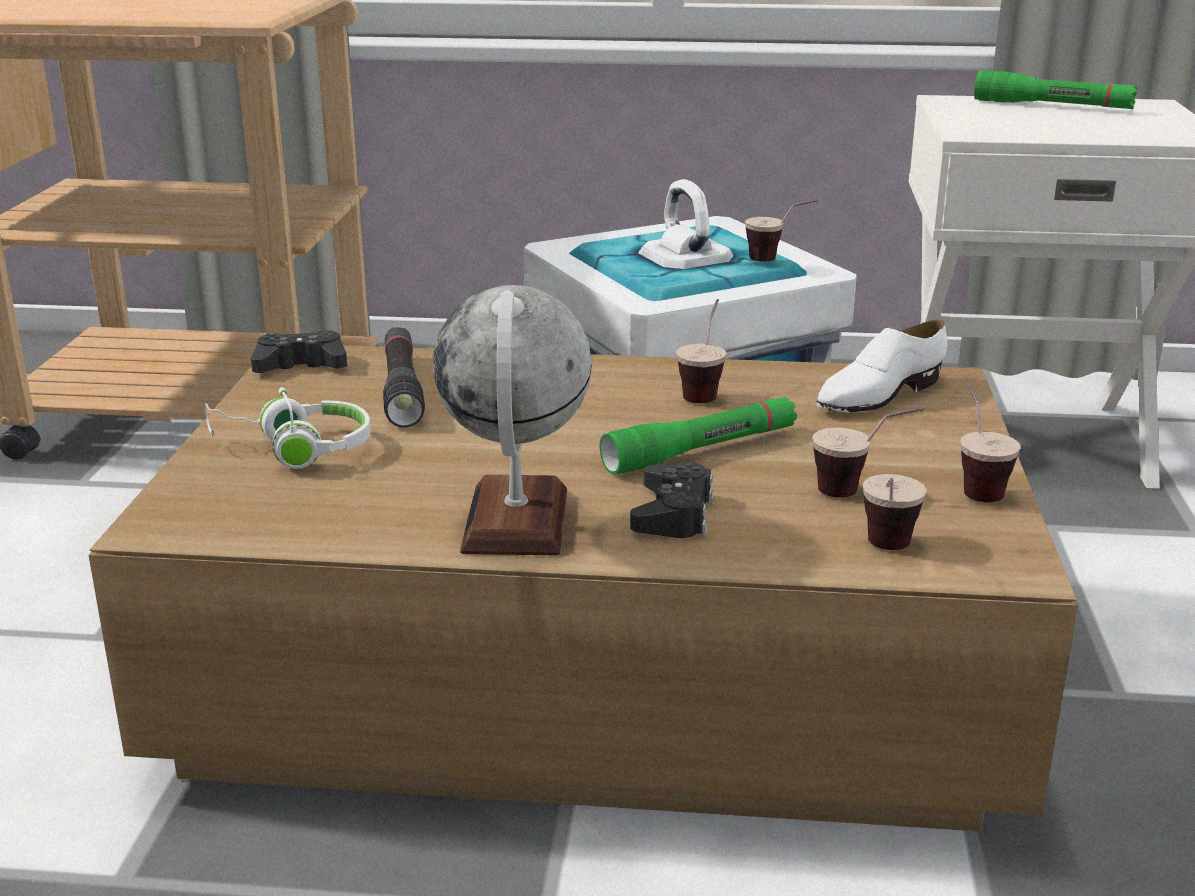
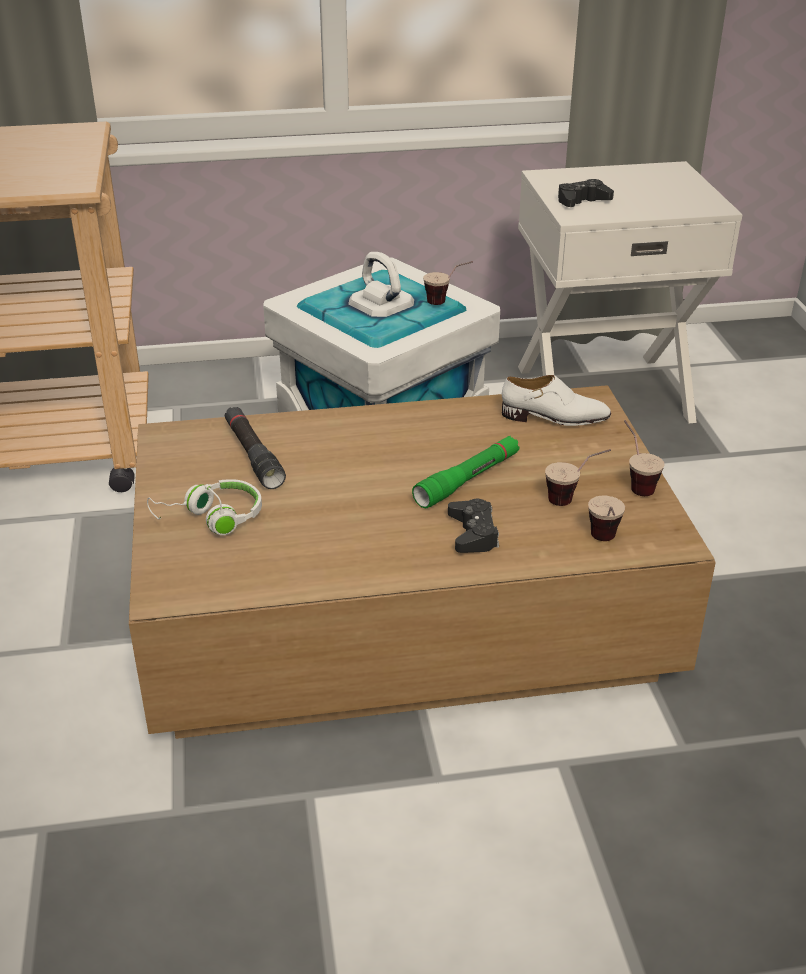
camera: 15 degrees left, 10 degrees up
black game controller [251,331,347,373] -> black game controller moved to [558,179,614,207]
globe [433,285,592,555] -> none
cup [676,299,726,403] -> none
white shoe [816,320,947,413] -> white shoe turned 120 degrees counterclockwise [502,375,611,426]
green flashlight [974,70,1137,109] -> none

